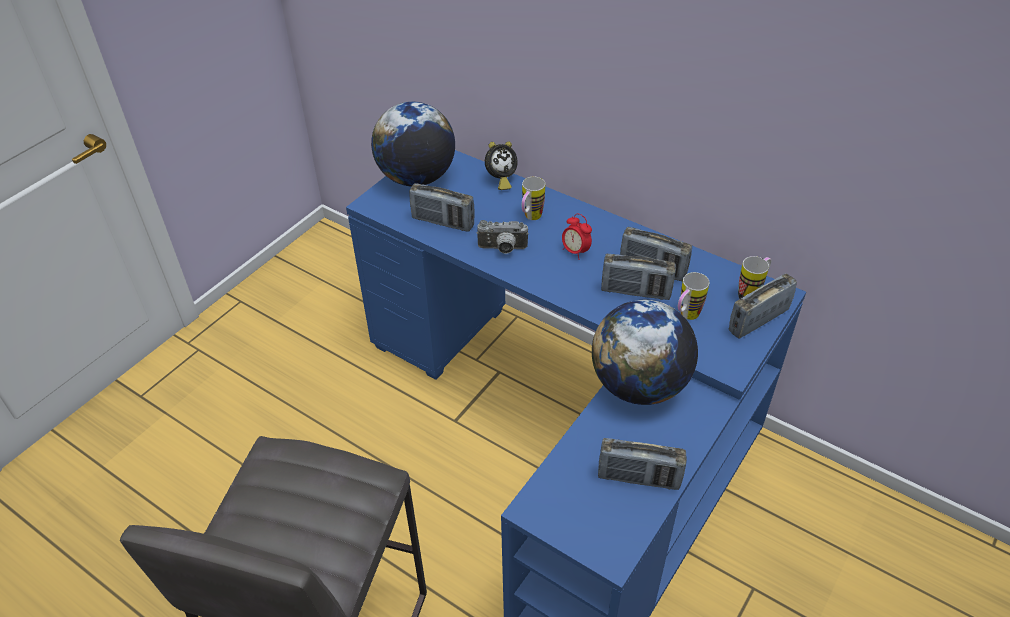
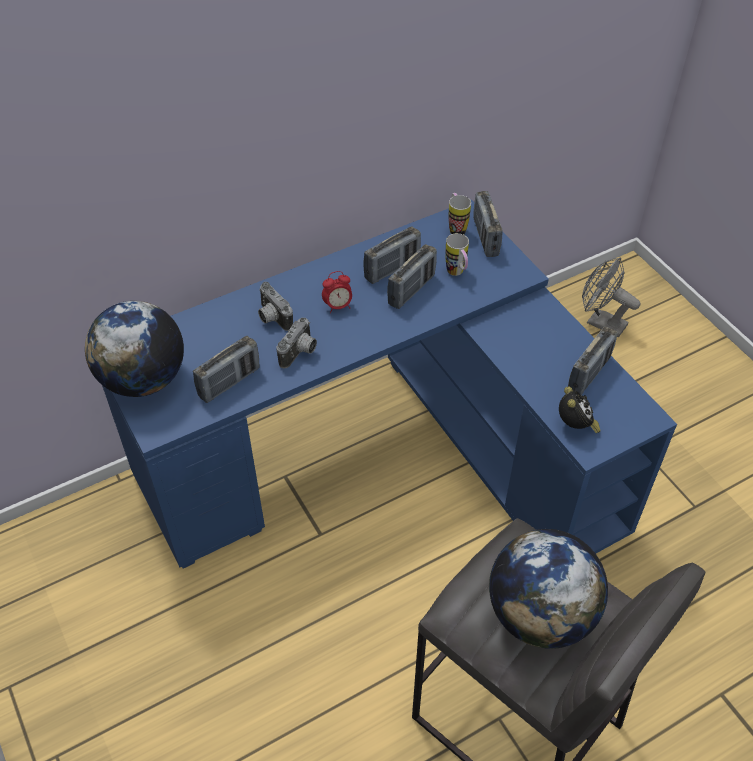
camera: 65 degrees left, 5 degrees up
alarm clock [485,141,518,190] -> alarm clock moved to [559,387,601,433]
mug [522,177,545,220] -> camera [258,282,293,331]
globe [592,300,698,405] -> globe moved to [489,529,608,649]
none -> grey fan [582,258,640,337]

